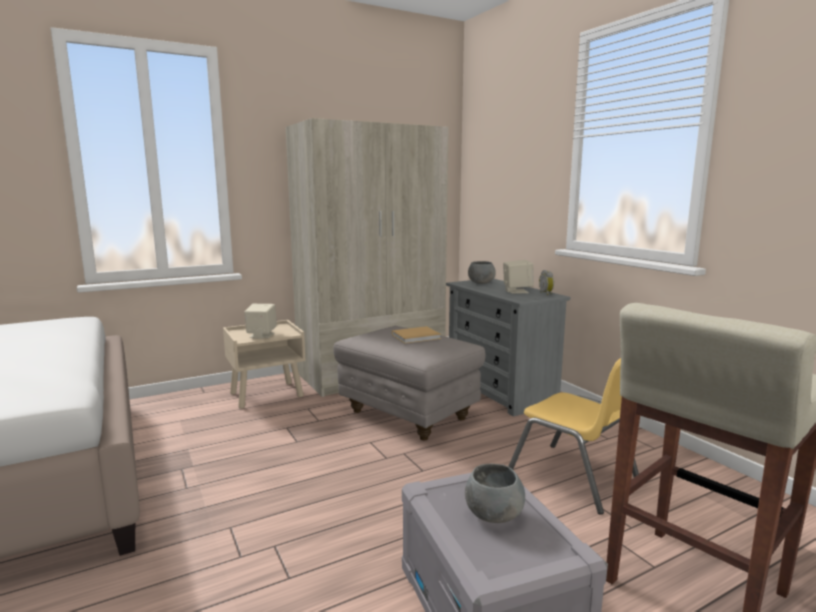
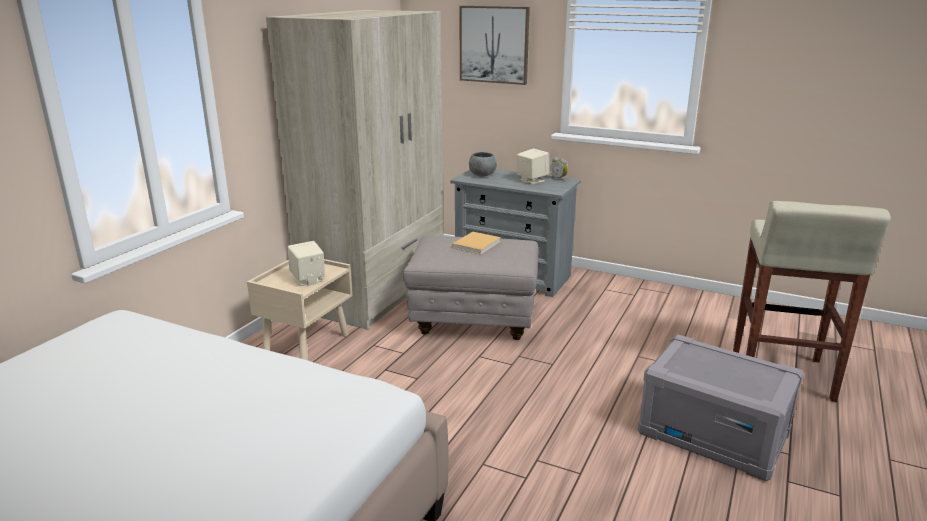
camera: 35 degrees left, 10 degrees up
grey bowl [465,464,525,523] -> none
yellow chair [508,358,639,515] -> none
none -> picture [460,6,530,85]

